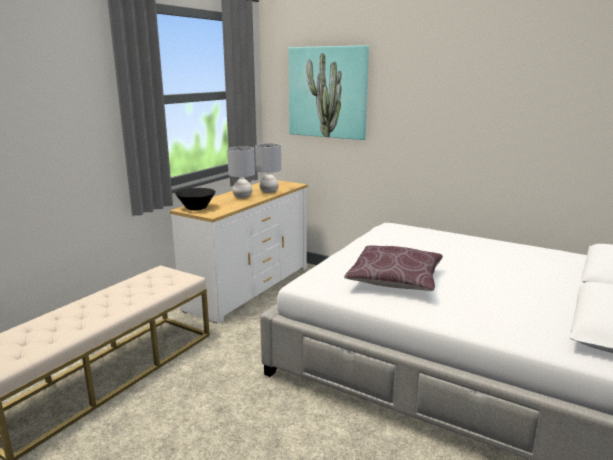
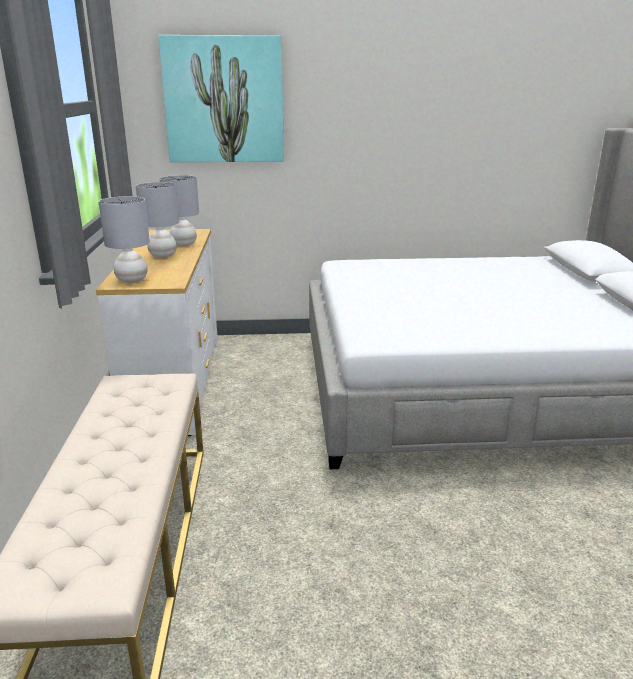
camera: 35 degrees left, 5 degrees up
black bowl [175,188,216,210] -> grey table lamp [98,196,150,283]
brown pillow [344,245,443,291] -> none

